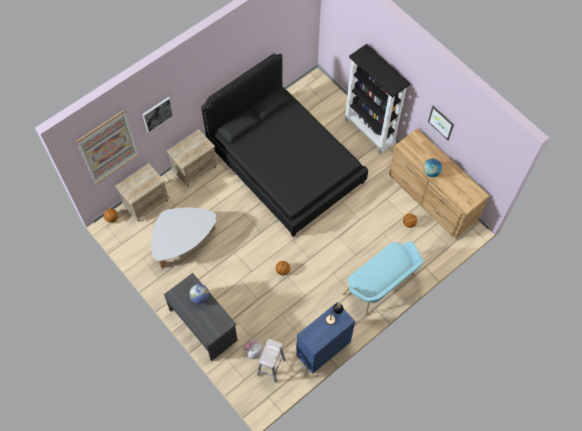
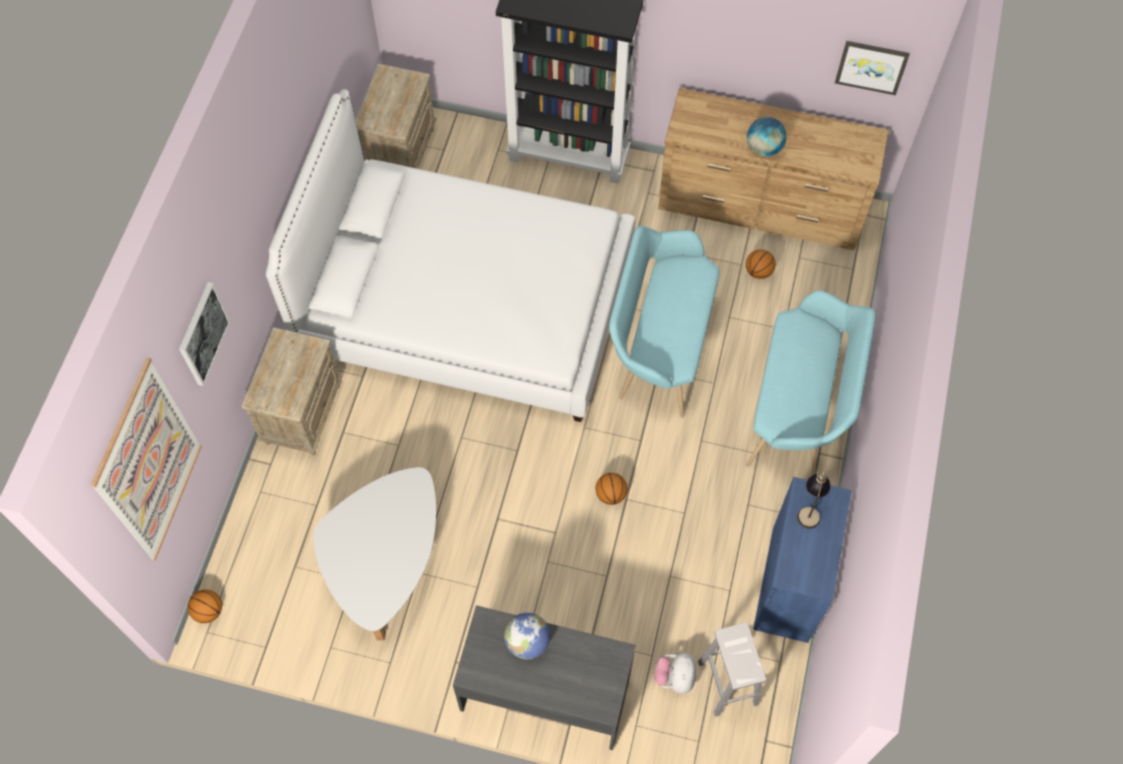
camera: 35 degrees left, 0 degrees up
beige nightstand [115,163,170,221] -> beige nightstand moved to [355,64,437,169]
black bed [201,54,368,237] -> white bed [266,89,635,422]
picture [428,106,454,140] -> picture moved to [835,41,910,95]
none -> turquoise bench [609,226,720,418]

